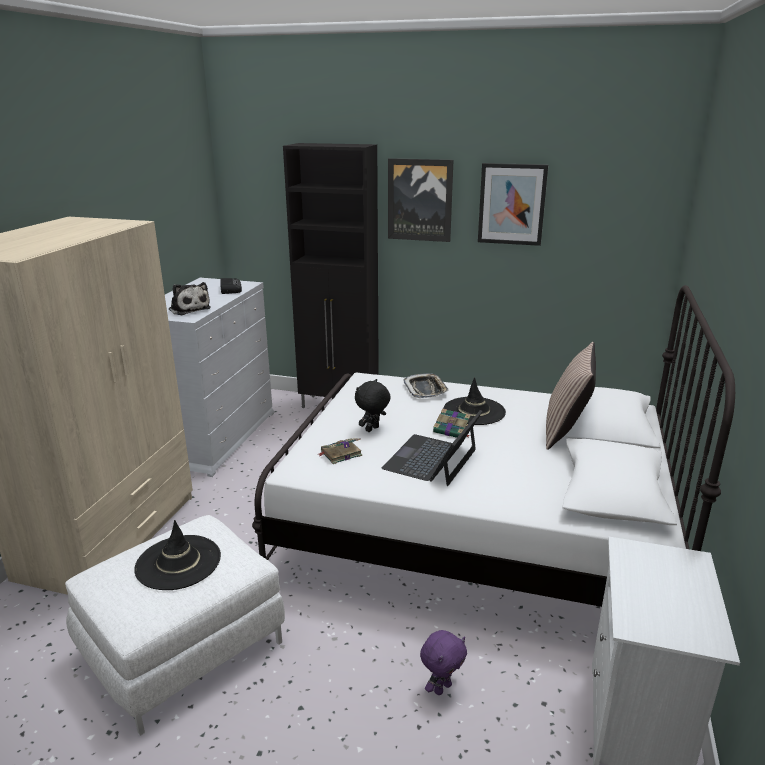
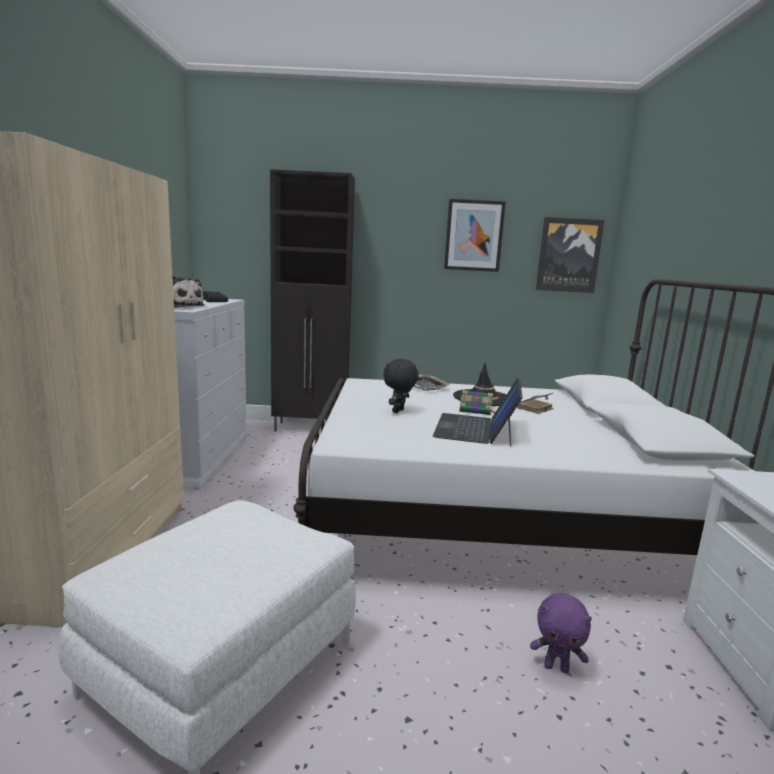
camera: 15 degrees left, 10 degrees down
black hat [134,520,221,590] -> none
book [317,438,362,464] -> book moved to [517,393,554,414]
picture [388,158,454,242] -> picture moved to [536,217,605,293]
purple plush toy [420,630,467,695] -> purple plush toy turned 75 degrees clockwise [530,593,592,673]
pillow [546,342,596,450] -> none

